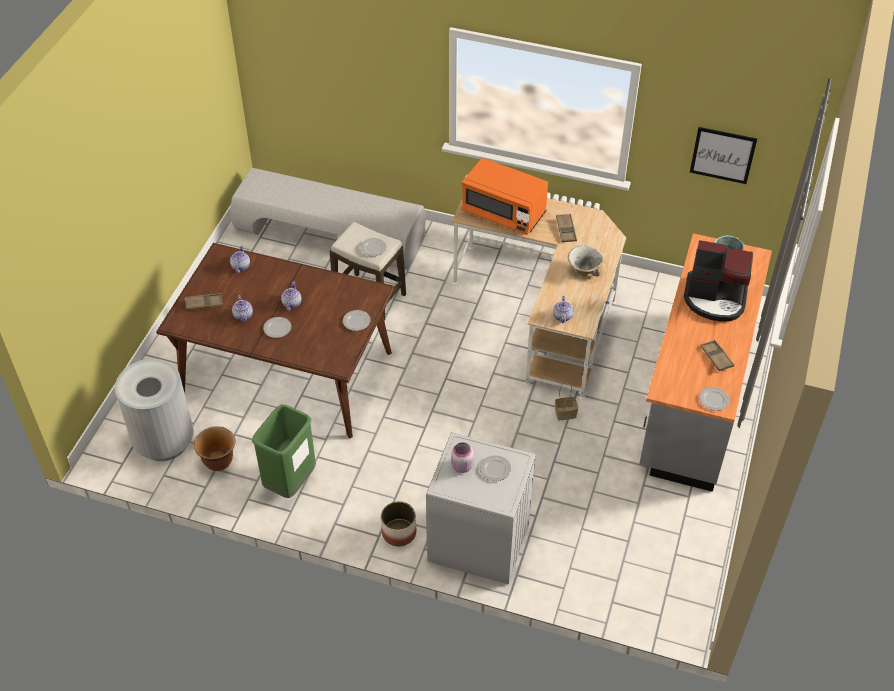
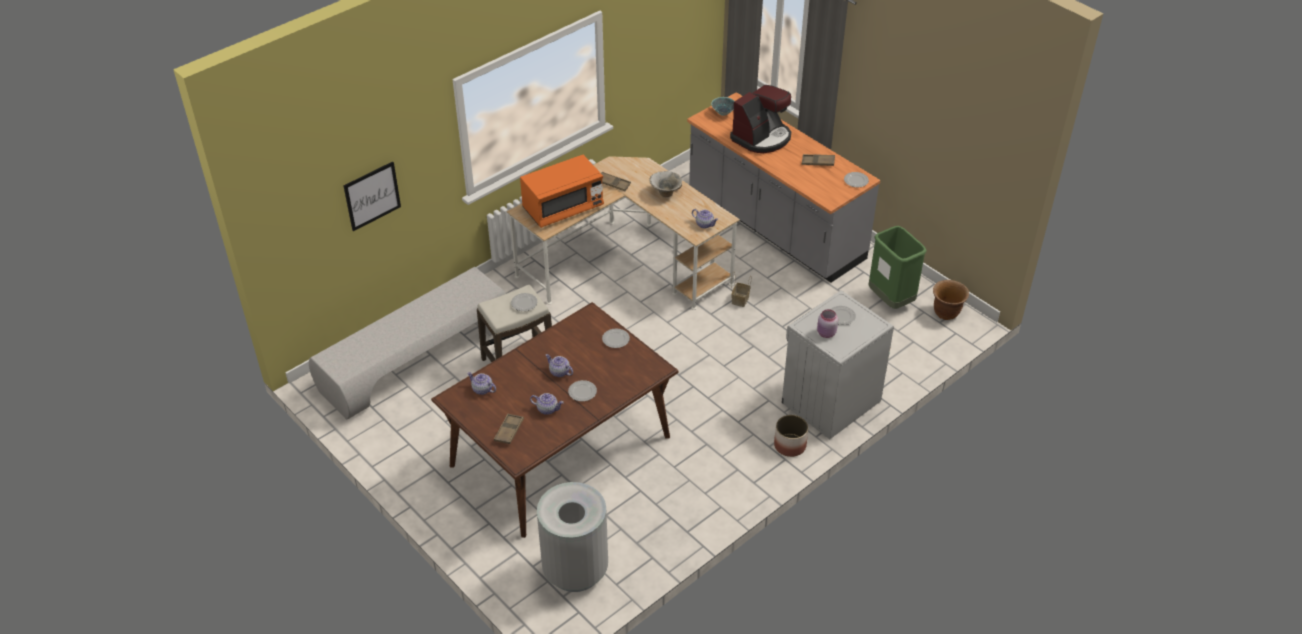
camera: 60 degrees left, 5 degrees down
brown planter [194,426,236,471] -> brown planter moved to [933,280,969,320]
green trash can [252,404,316,498] -> green trash can moved to [868,226,927,309]
picture [690,127,757,184] -> picture moved to [343,162,401,231]

